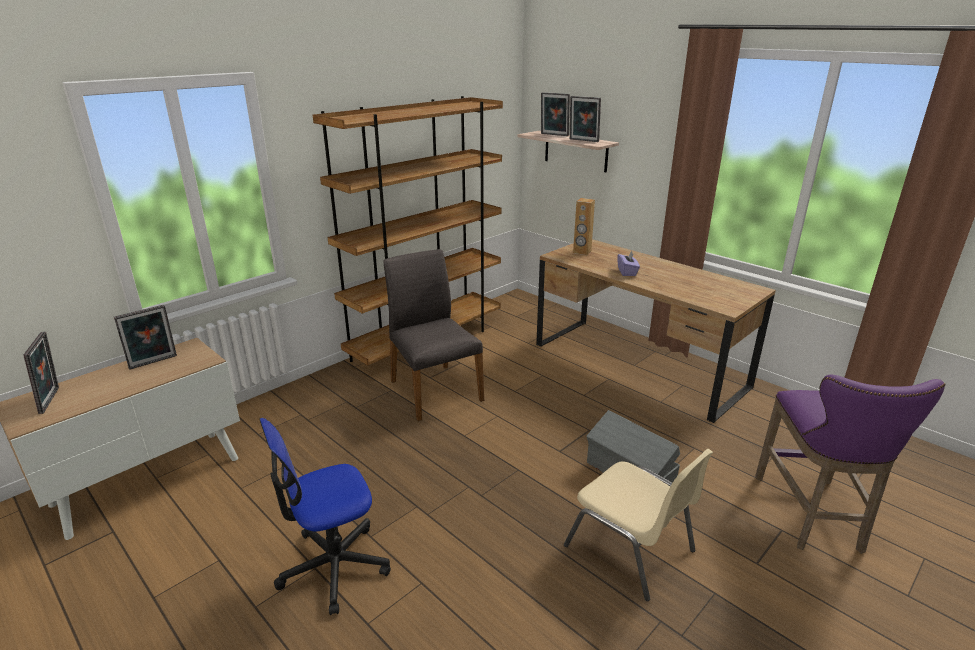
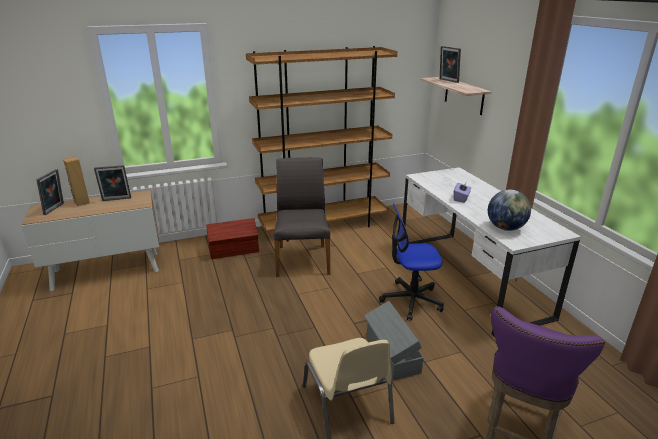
camera: 25 degrees right, 0 degrees up
office chair [259,418,391,615] -> office chair moved to [379,204,444,321]
brown desk [536,239,776,423] -> white desk [403,167,581,337]
picture frame [570,96,601,142] -> none
brown speaker [573,198,595,255] -> brown speaker moved to [63,157,90,206]
none -> brown storage box [206,218,259,259]
none -> globe [488,190,531,231]

